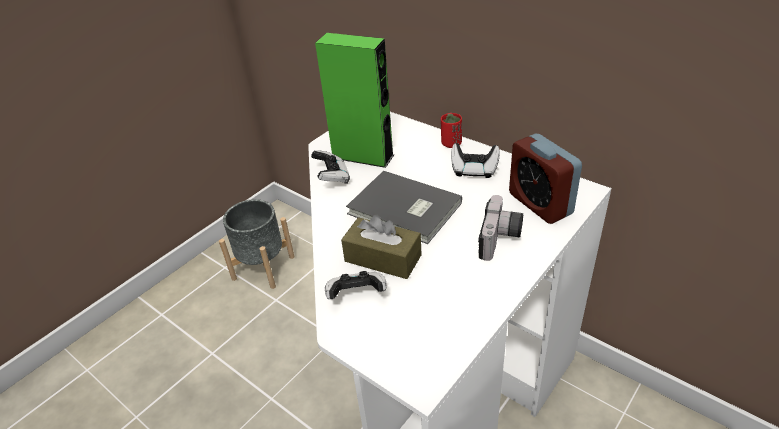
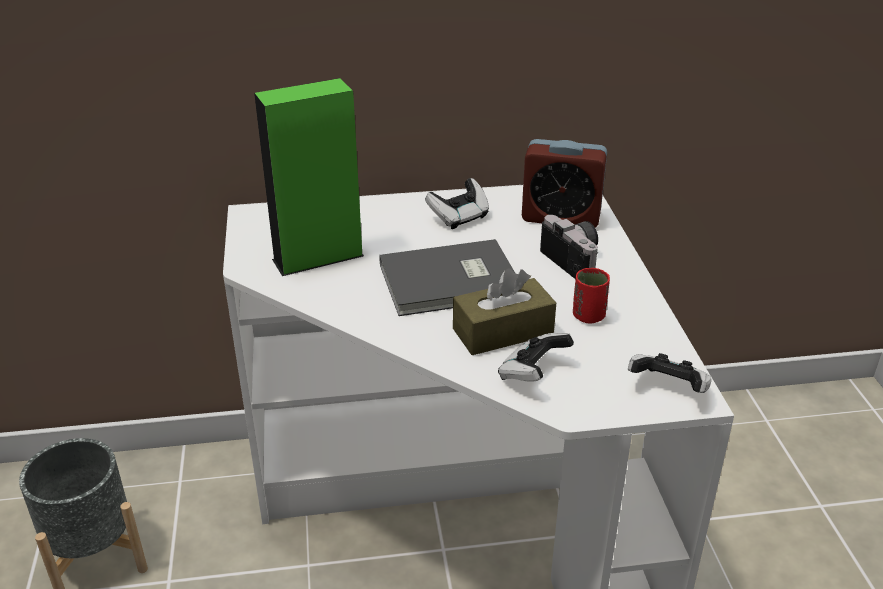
camera: 50 degrees left, 5 degrees down
game controller [311,150,350,184] -> game controller moved to [628,353,712,393]
red cup [441,113,462,148] -> red cup moved to [573,268,610,324]

